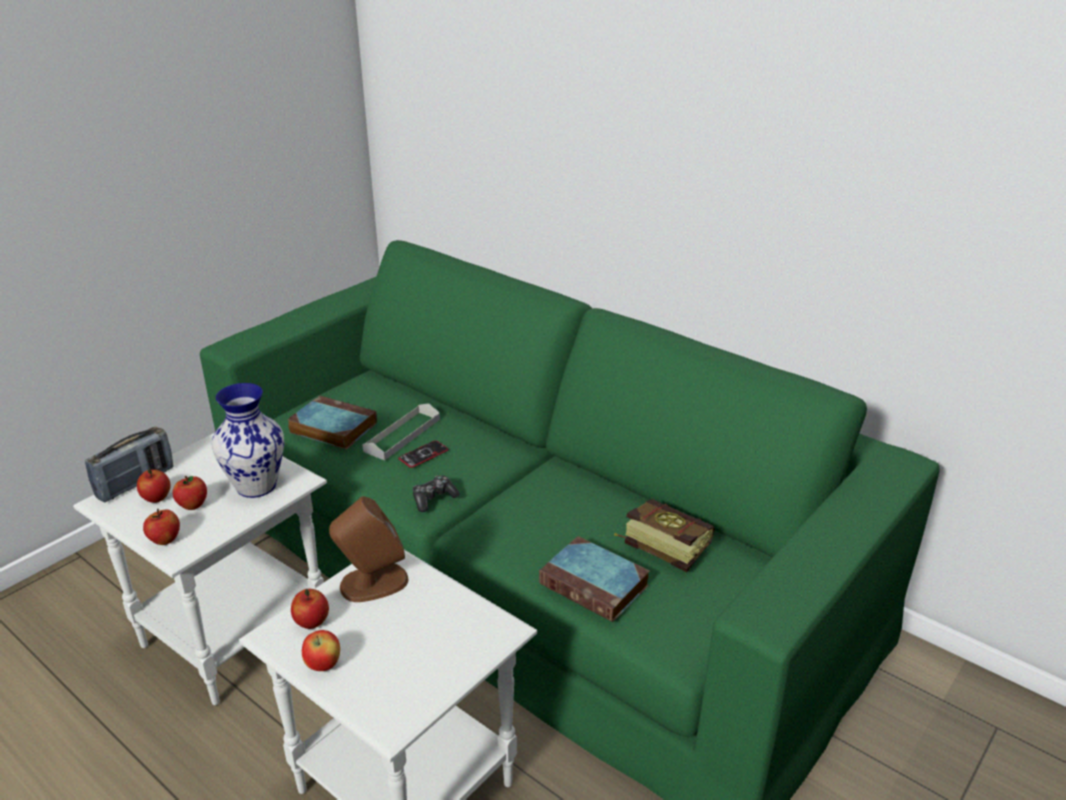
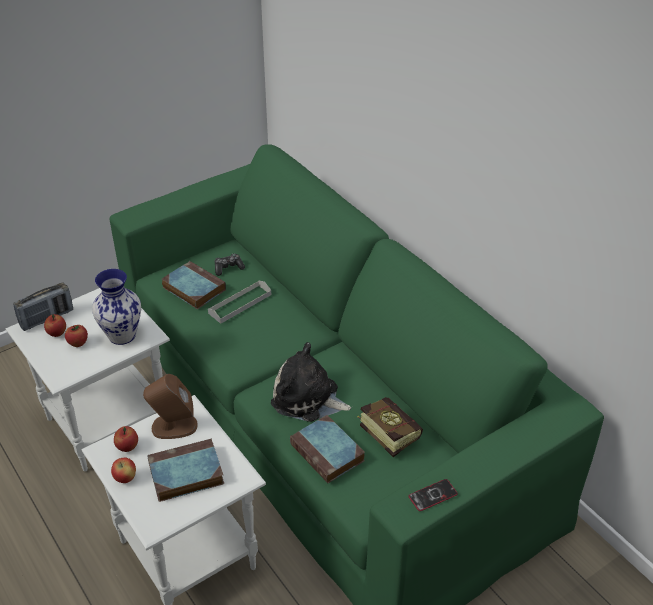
camera: 15 degrees right, 10 degrees up
apple [143,509,180,545] -> none
phone [398,440,449,468] -> phone moved to [408,479,458,511]
game controller [413,475,460,512] -> game controller moved to [214,254,245,276]
none -> book [147,439,224,502]
none -> plush toy [271,342,351,422]

